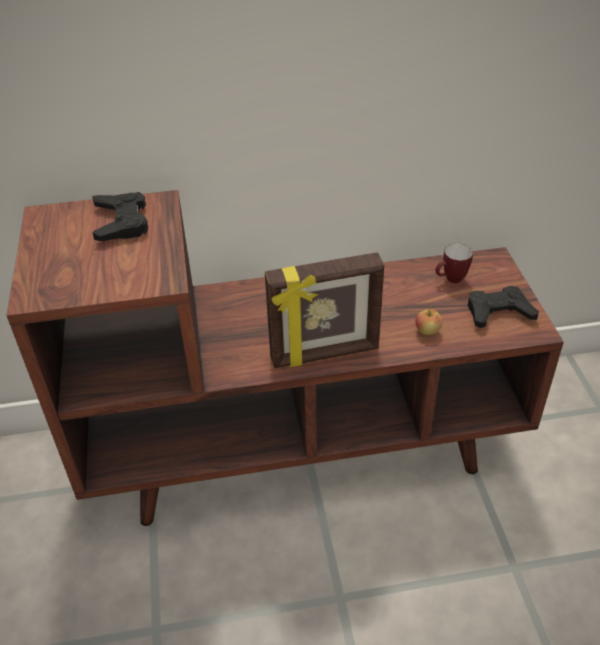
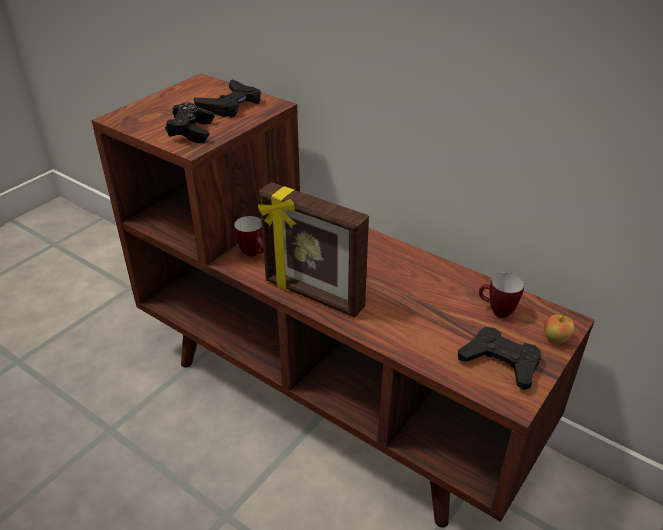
camera: 45 degrees right, 5 degrees down
apple [415,306,442,335] -> apple moved to [544,312,575,344]
none -> black game controller [165,103,215,143]
none -> mug [234,216,264,257]

